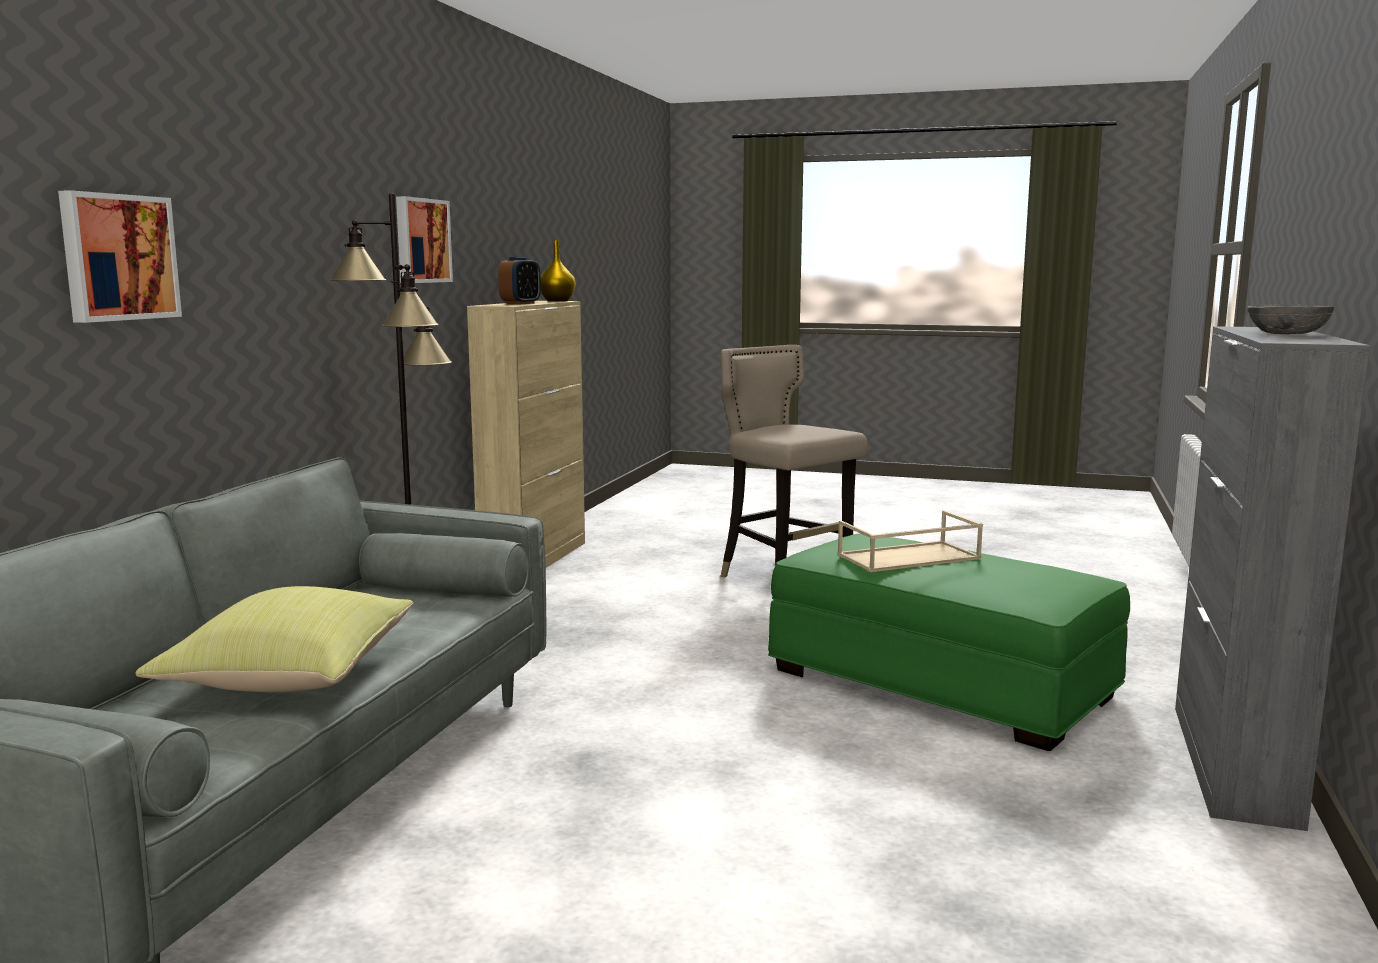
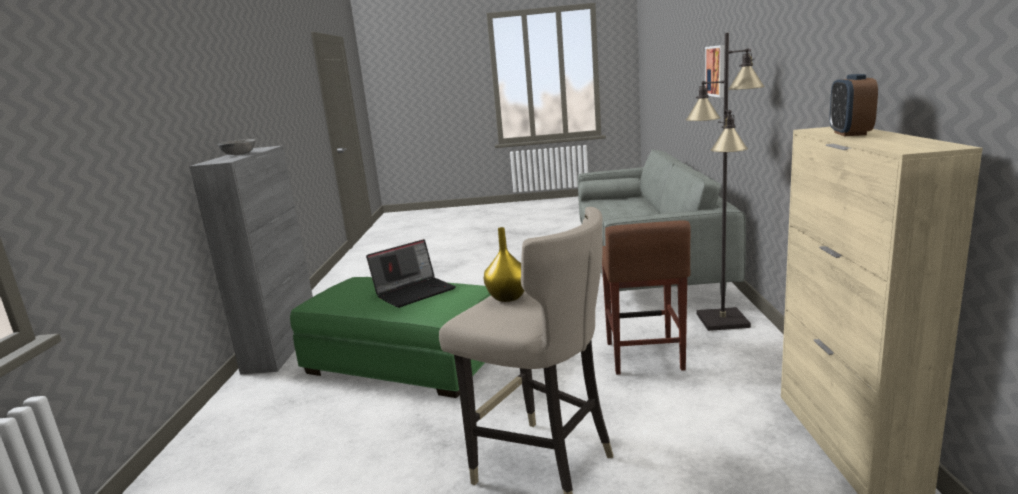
camera: 165 degrees right, 5 degrees up
yellow pillow [136,586,413,692] -> none
picture [396,196,453,283] -> none
yellow vase [541,241,575,302] -> yellow vase moved to [484,227,524,302]
beige tray [837,510,983,572] -> laptop [366,239,456,308]
none -> brown stool [602,220,690,375]

